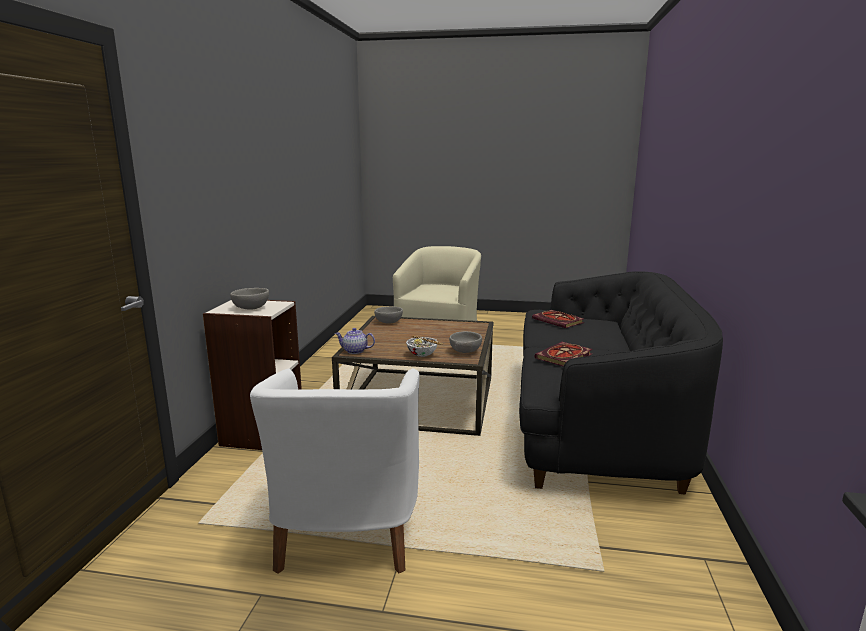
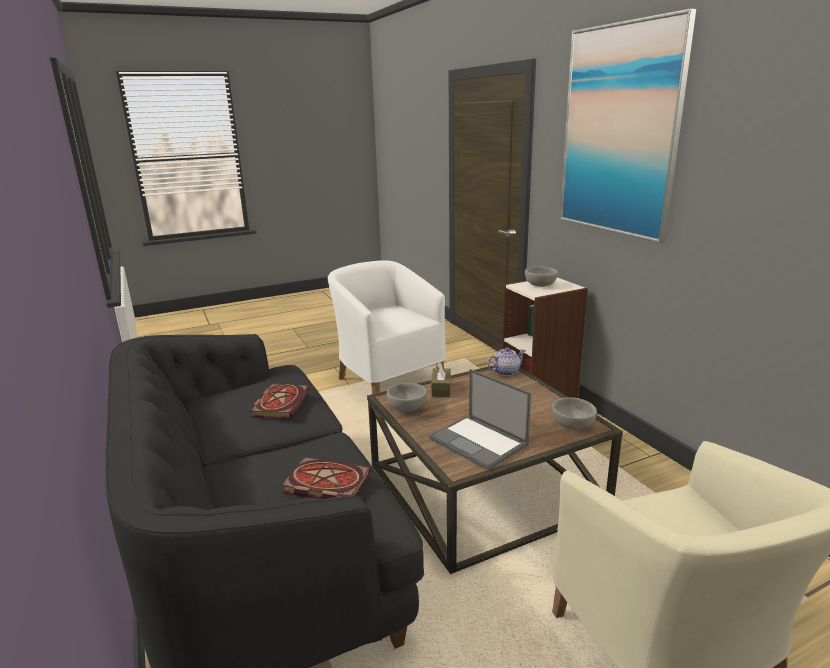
camera: 145 degrees right, 5 degrees up
bowl [406,336,444,357] -> brown tissue box [431,362,451,397]
none -> laptop [429,369,531,470]
none -> picture [560,8,696,243]

